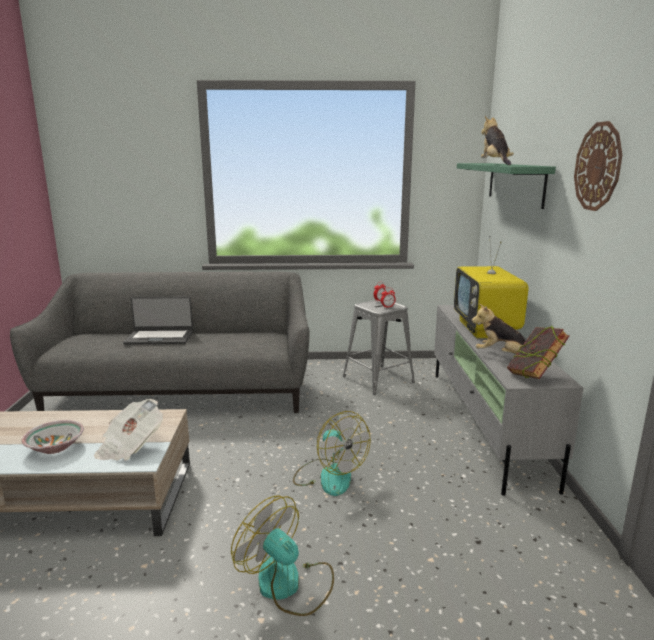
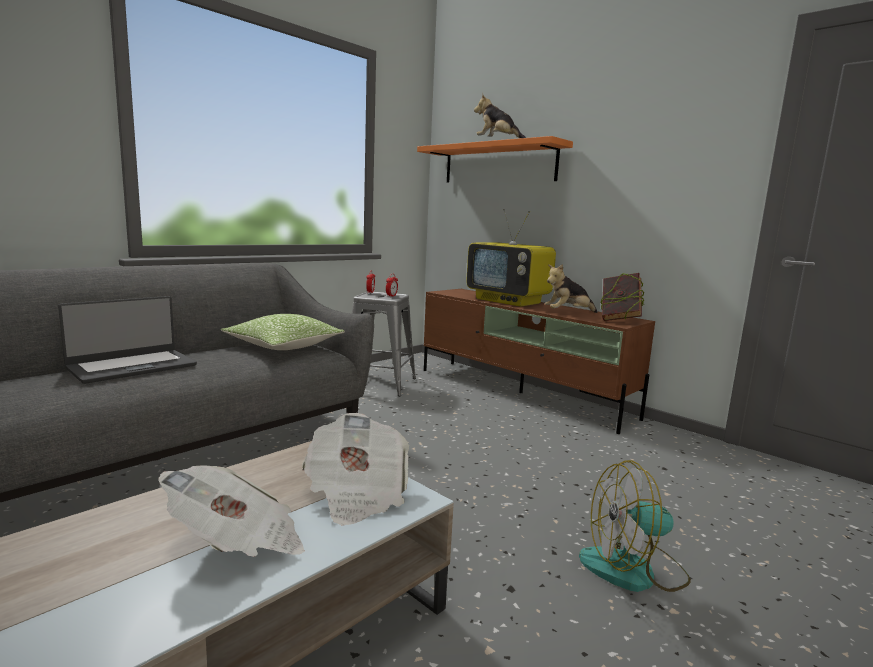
camera: 45 degrees left, 5 degrees down
bowl [21,420,84,454] -> newspaper [158,466,305,557]
fan [293,411,371,496] -> none
grey tv stand [434,305,583,496] -> brown tv stand [424,289,655,434]
green shelf [457,163,556,209] -> orange shelf [417,136,573,183]
wall clock [574,121,622,211] -> none
none -> pillow [221,314,345,350]

